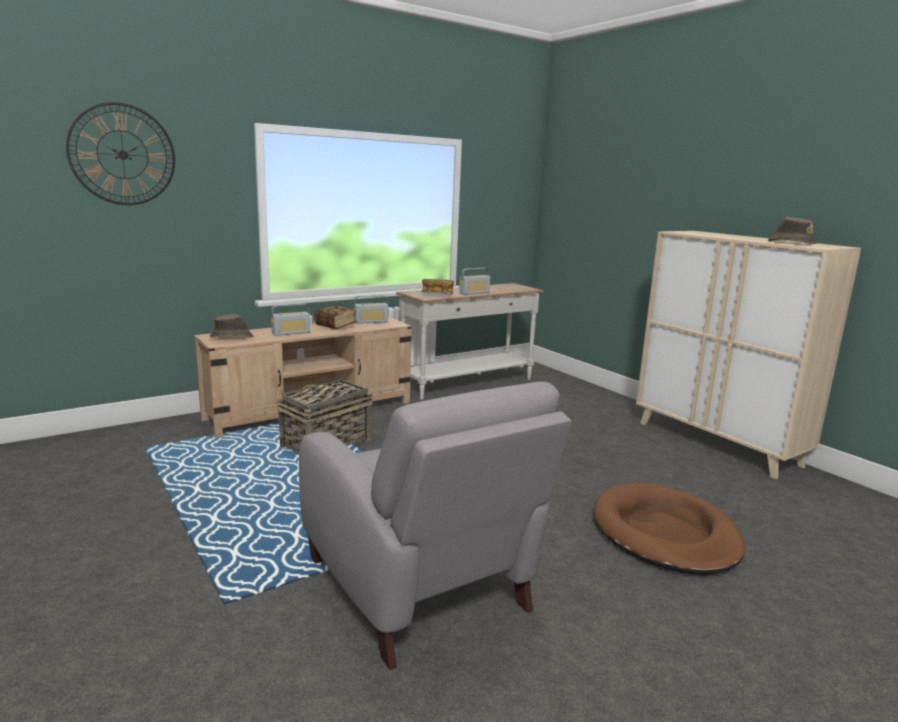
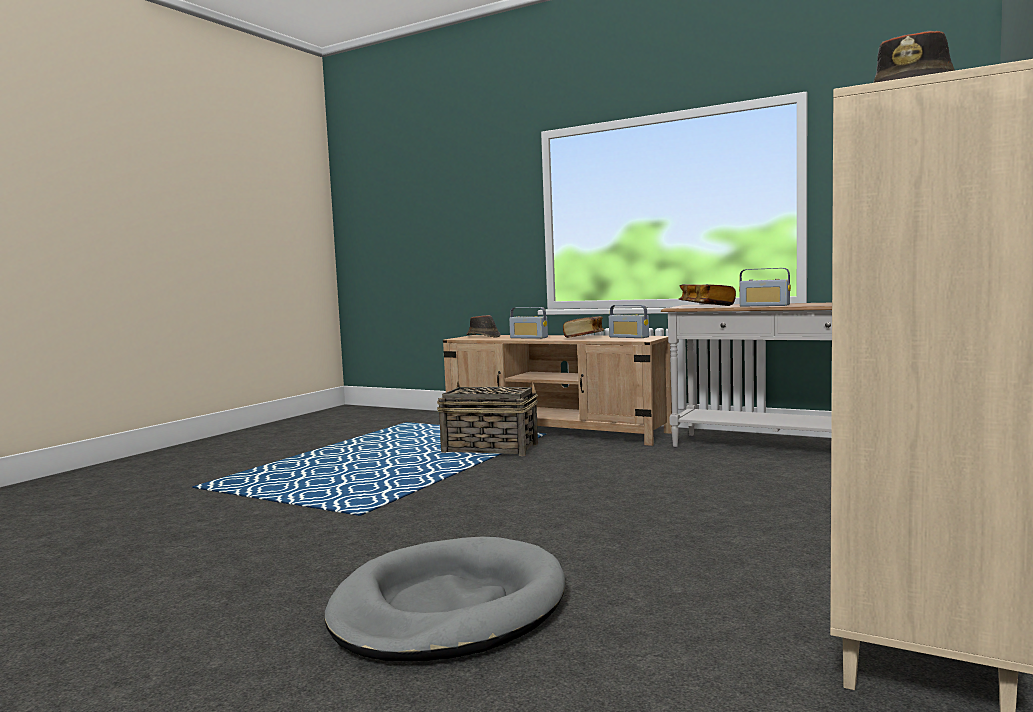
camera: 65 degrees right, 10 degrees down
wall clock [66,102,175,205] -> none
grey armchair [299,382,572,670] -> none
brown dog bed [594,482,746,575] -> grey dog bed [325,537,565,661]

